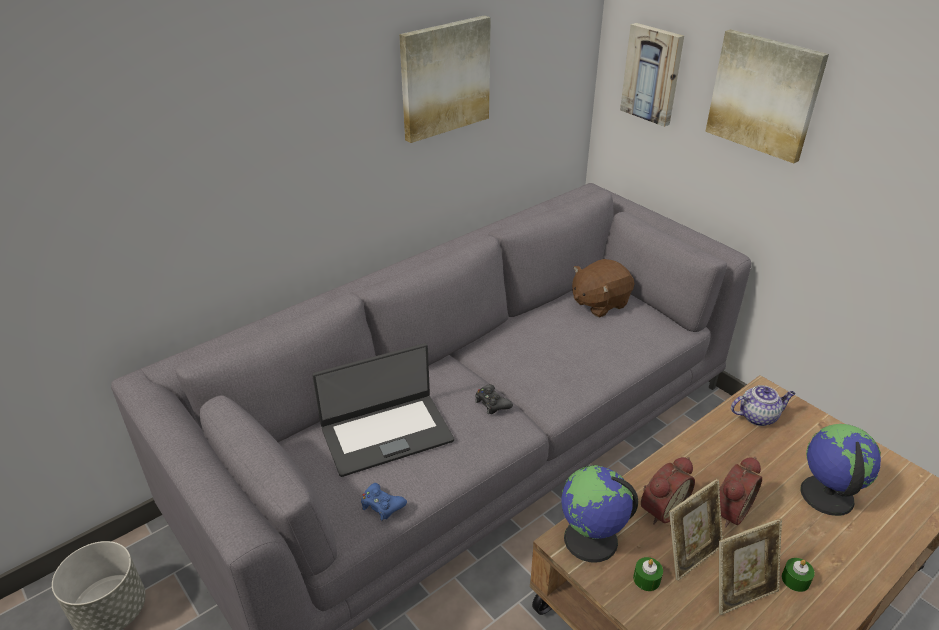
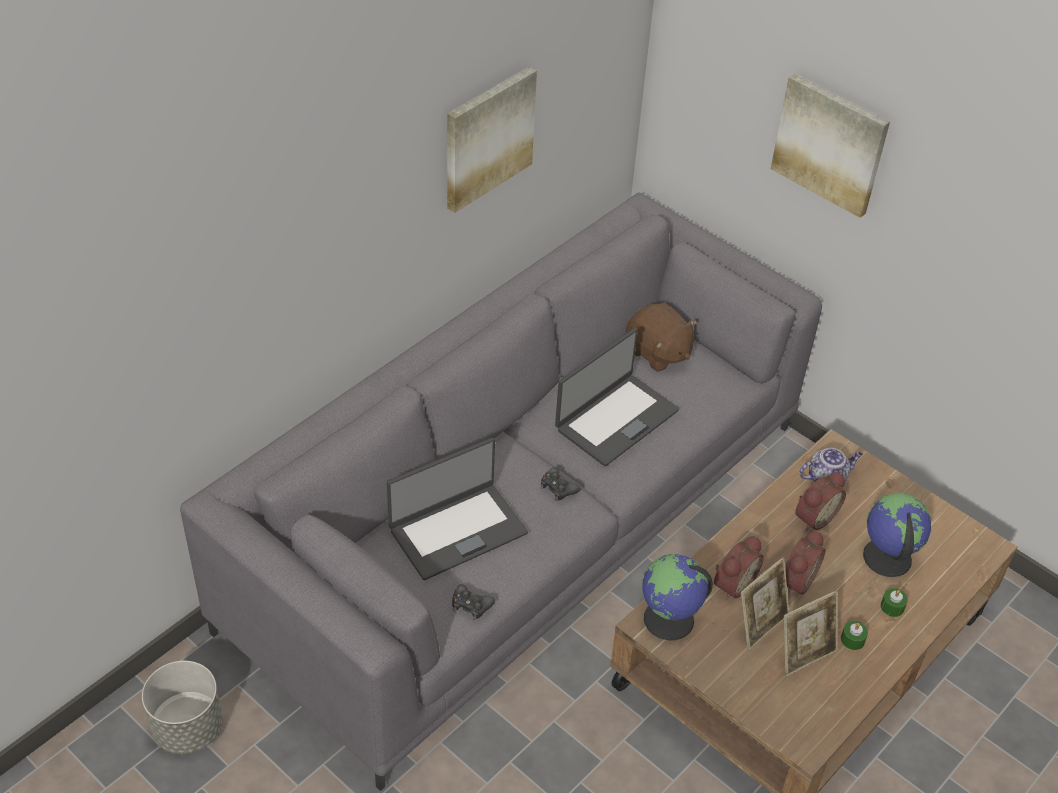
camera: 10 degrees left, 10 degrees up
blue game controller [361,483,407,521] -> black game controller [452,584,495,620]
brown plush toy [572,259,634,318] -> brown plush toy turned 90 degrees counterclockwise [626,303,697,372]
picture [620,23,684,127] -> none
green candle [633,557,663,591] -> green candle moved to [881,588,908,617]
none -> laptop [555,328,679,466]
none -> alarm clock [795,472,846,531]

